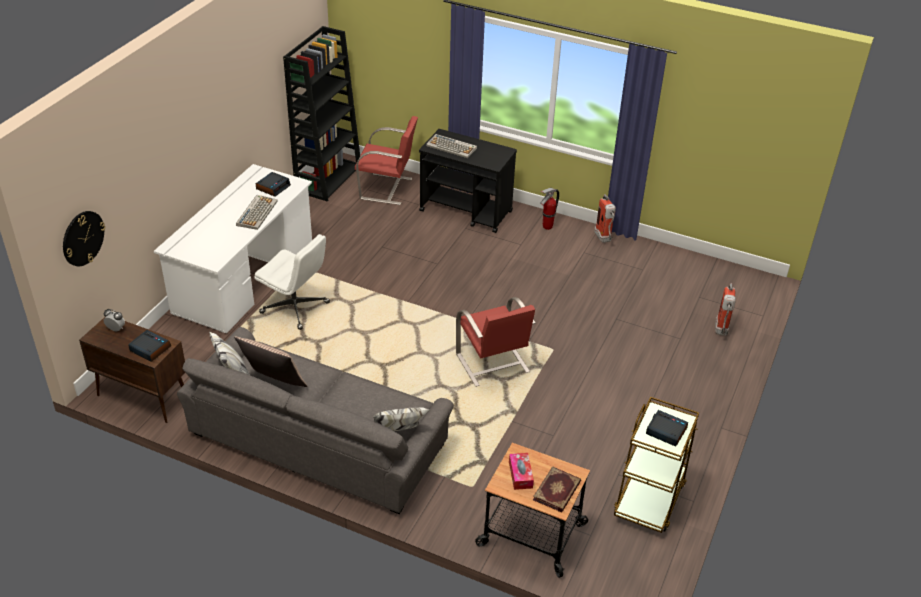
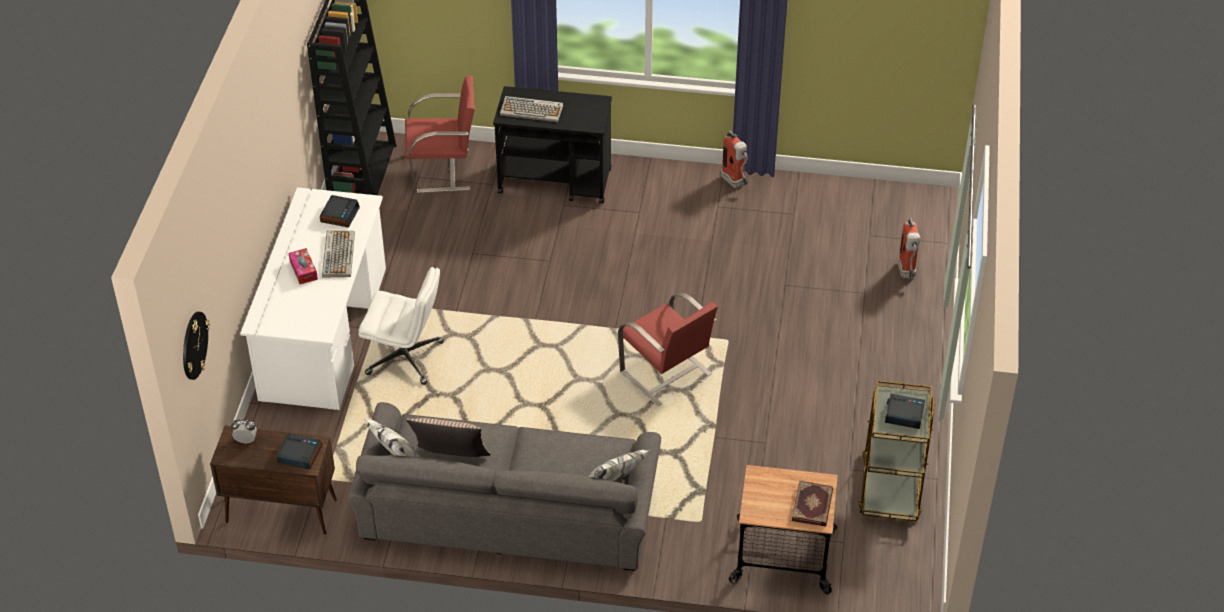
camera: 15 degrees left, 5 degrees up
tissue box [509,453,534,490] -> tissue box moved to [289,248,318,284]
fire extinguisher [540,188,559,230] -> none

